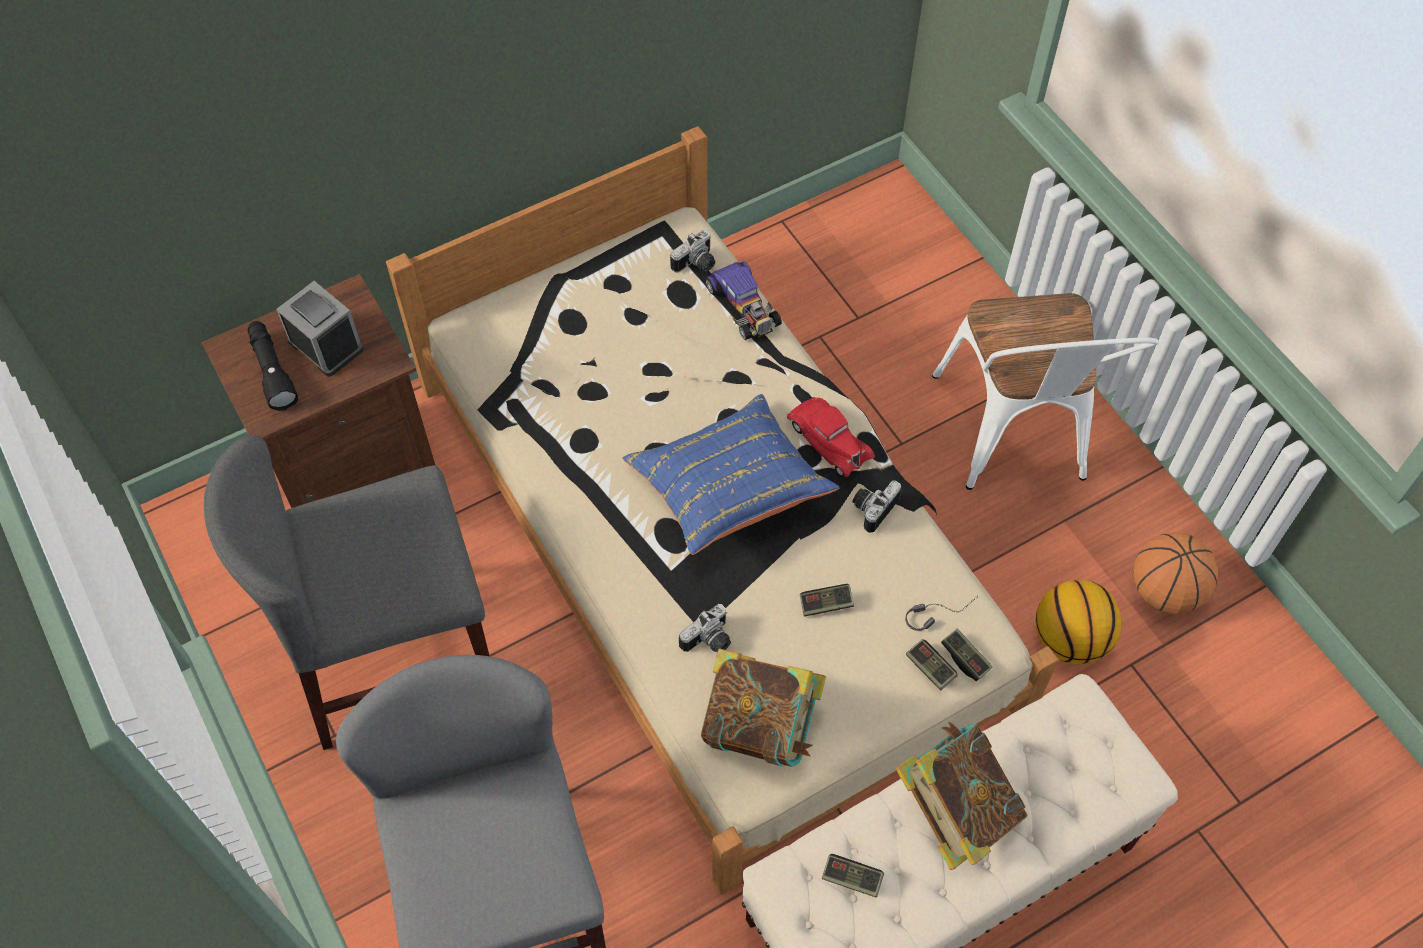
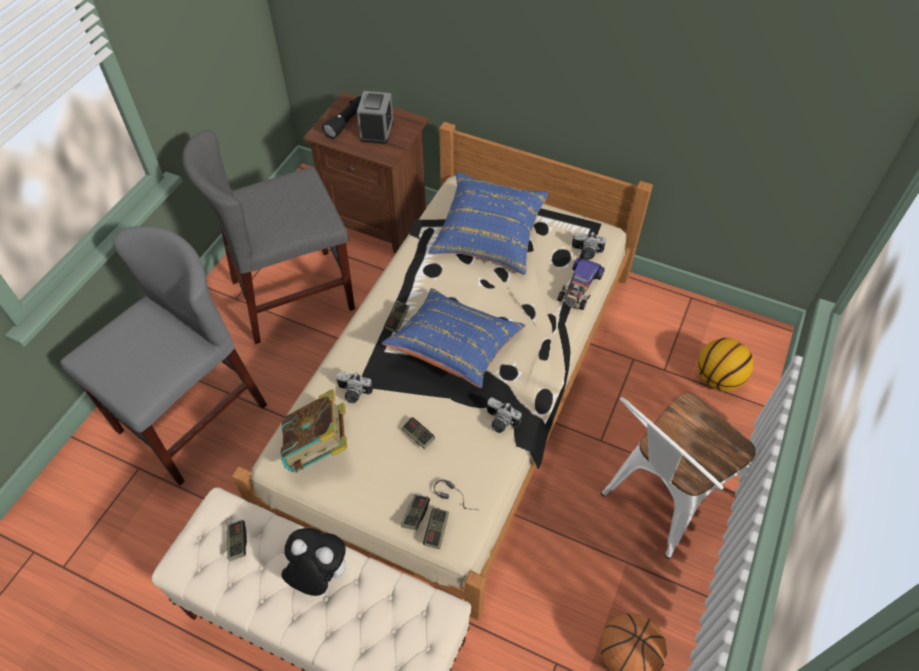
camera: 55 degrees right, 5 degrees down
grey chair [204,435,489,750] -> grey chair turned 60 degrees counterclockwise [182,130,355,344]
red toy car [787,397,875,477] -> none
camera [852,480,901,533] -> camera turned 150 degrees counterclockwise [487,397,522,433]
book [896,722,1027,870] -> plush toy [282,528,346,596]
basketball [1036,580,1121,664] -> basketball moved to [698,338,754,391]
none -> game controller [384,301,409,333]
none -> blue pillow [428,172,549,275]

